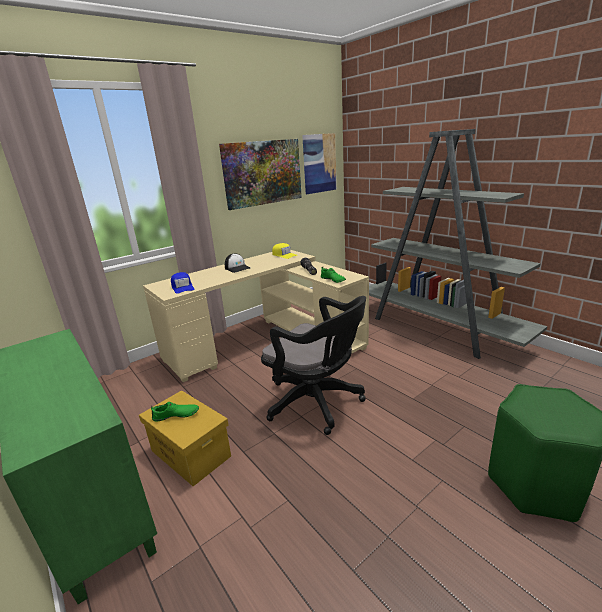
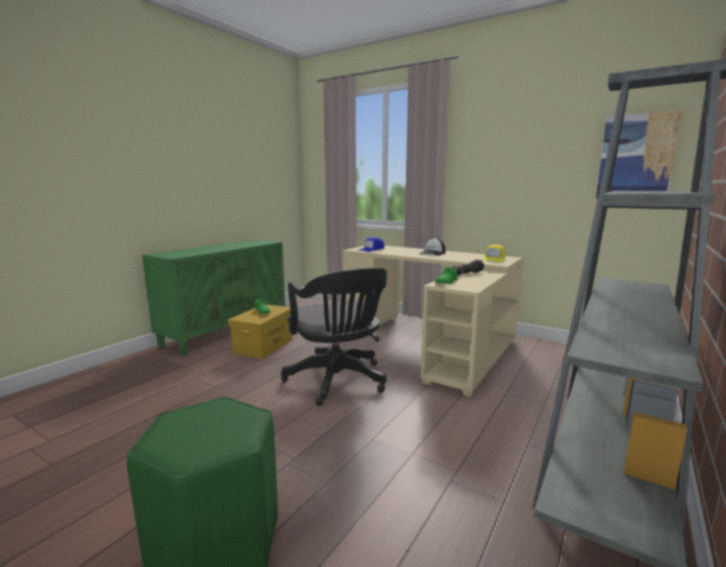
camera: 70 degrees right, 10 degrees down
picture [219,139,302,210] -> none
black office chair [261,296,366,435] -> black office chair turned 45 degrees counterclockwise [281,268,387,406]

